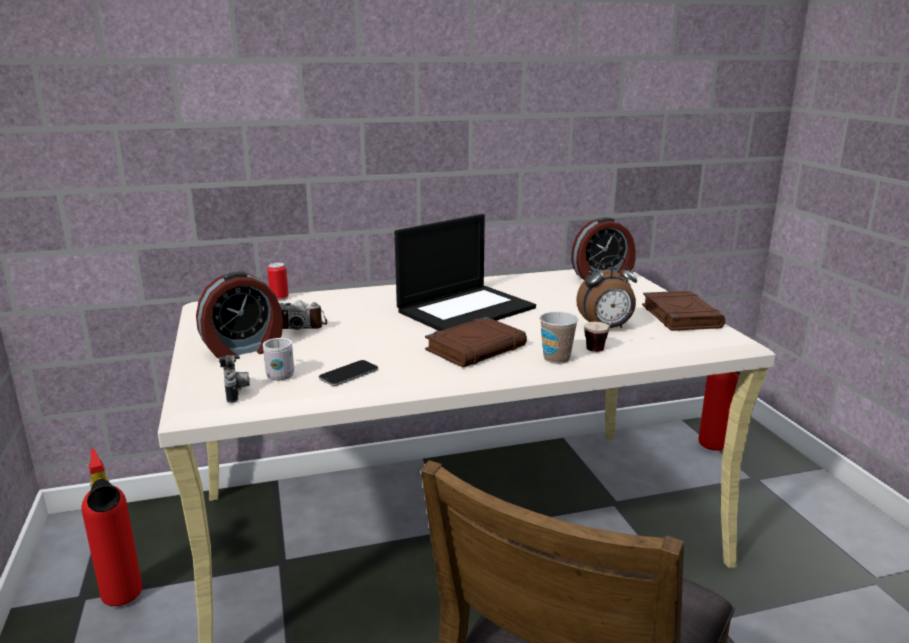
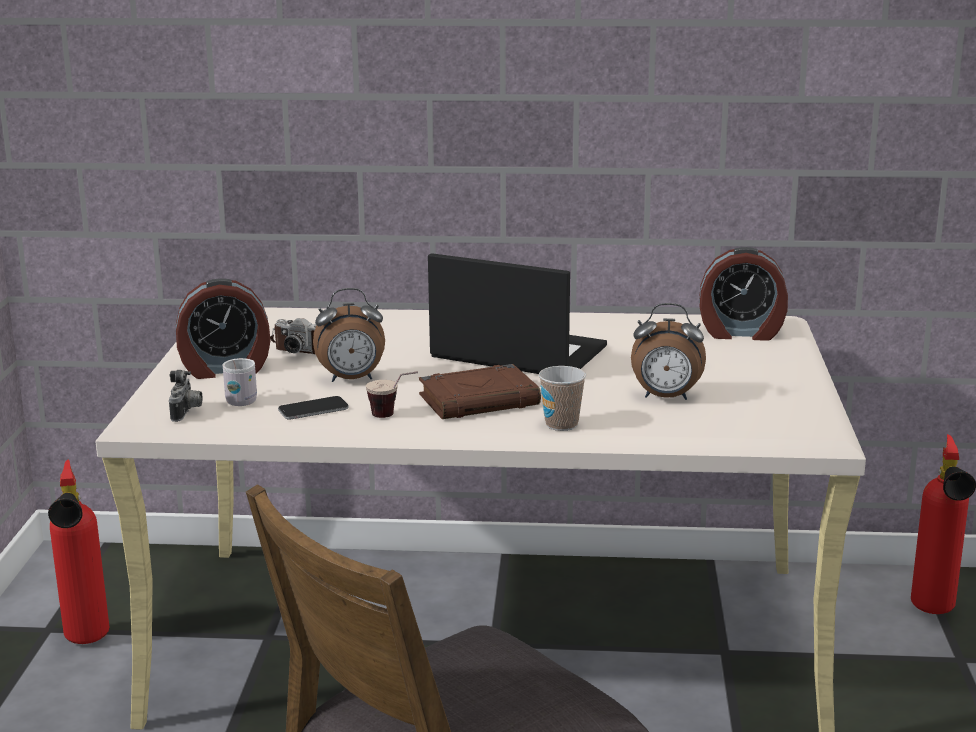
camera: 20 degrees right, 0 degrees up
can [267,263,289,302] -> none
laptop [394,214,536,331] -> laptop turned 135 degrees counterclockwise [428,253,607,374]
cup [584,311,633,352] -> cup moved to [366,371,418,418]
brown book [642,291,725,331] -> none
none -> alarm clock [313,288,385,382]

